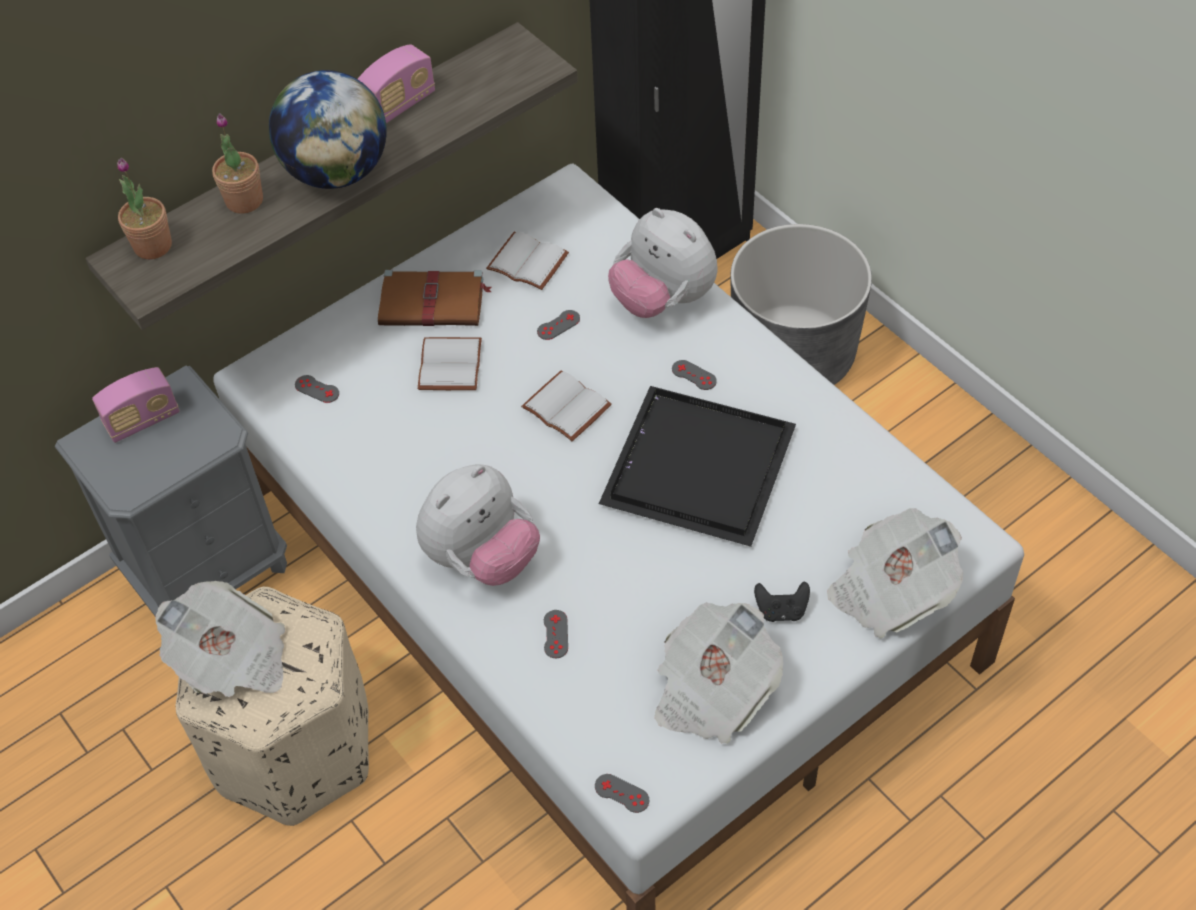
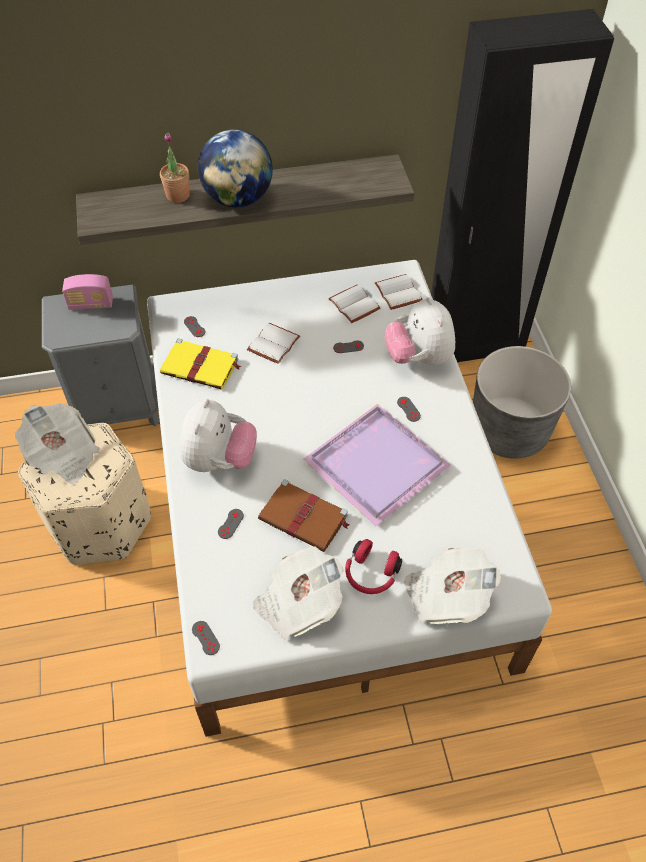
camera: 25 degrees right, 0 degrees up
potted plant [117,158,172,259] -> none
radio [358,44,435,123] -> none
brown book [378,270,492,326] -> brown book moved to [258,480,349,552]
plush toy [416,464,540,586] -> plush toy turned 60 degrees counterclockwise [180,399,257,472]
white book [521,371,612,441] -> white book moved to [375,274,423,310]
black tray [599,386,796,547] -> purple tray [303,404,450,526]
black game controller [754,582,810,622] -> red headphones [345,539,402,594]
none -> yellow book [160,338,241,390]

